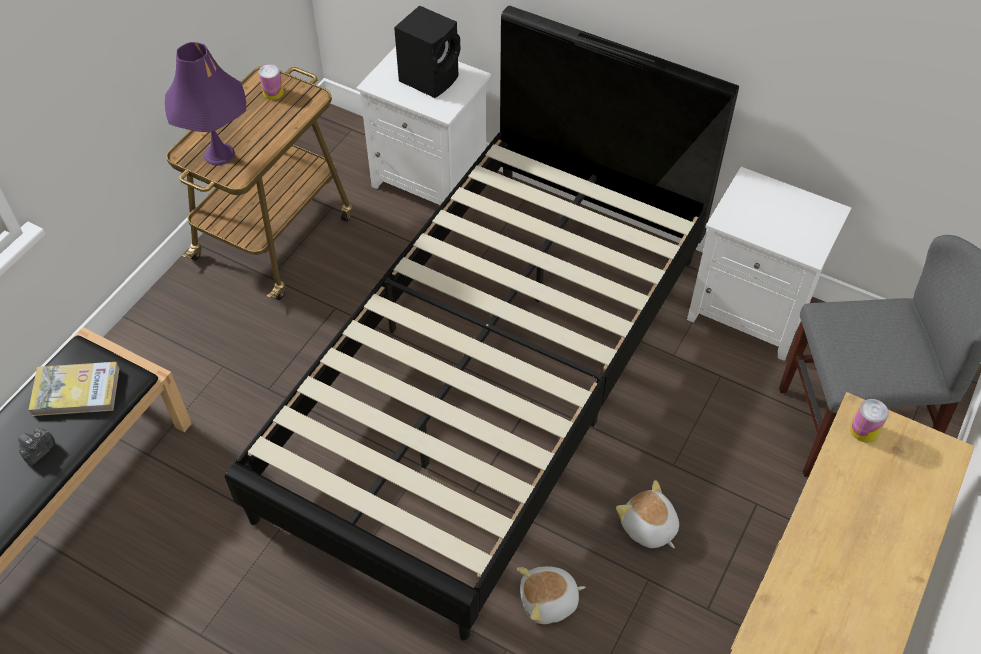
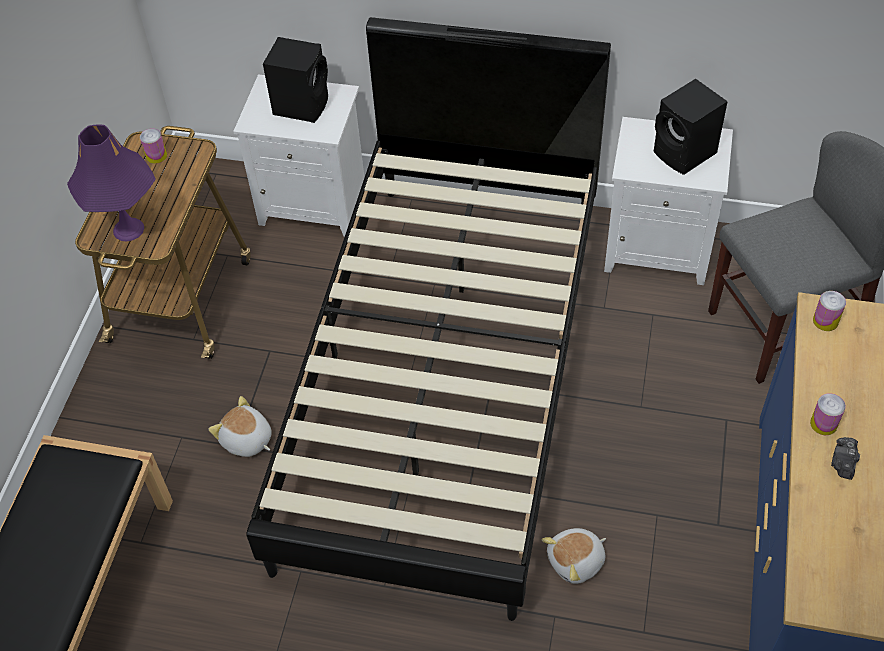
camera: 15 degrees left, 0 degrees up
camera [18,428,55,466] -> camera moved to [831,437,860,480]
book [29,362,120,416] -> none
plush toy [616,480,679,548] -> plush toy moved to [209,396,272,457]
none -> black speaker [653,79,728,175]
none -> can [810,393,846,435]

